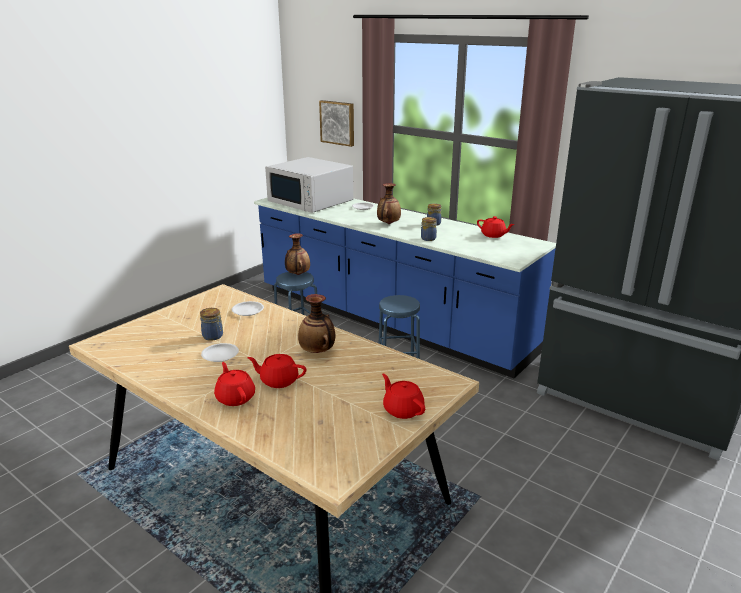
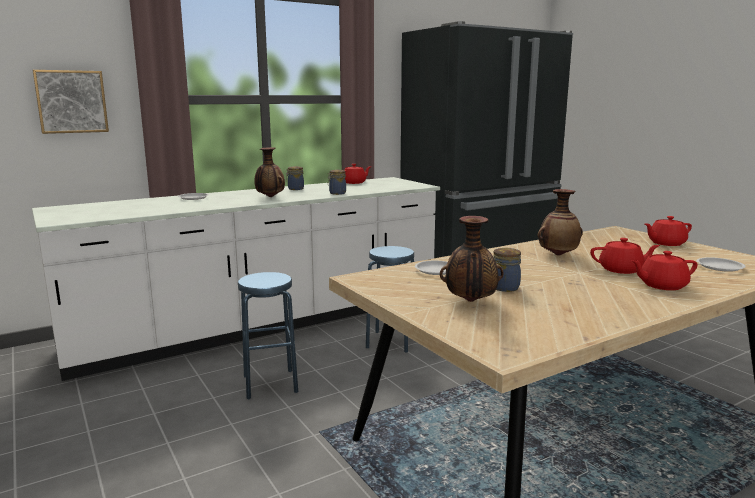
camera: 70 degrees left, 10 degrees down
white plate [201,343,239,362] -> white plate moved to [696,257,746,272]
red teapot [247,354,306,388] -> red teapot turned 120 degrees counterclockwise [590,238,660,274]
blue counter [254,198,556,378] -> white counter [32,177,440,381]
white microwave [265,157,353,213] -> none
vase [285,233,310,275] -> vase moved to [440,216,503,302]

